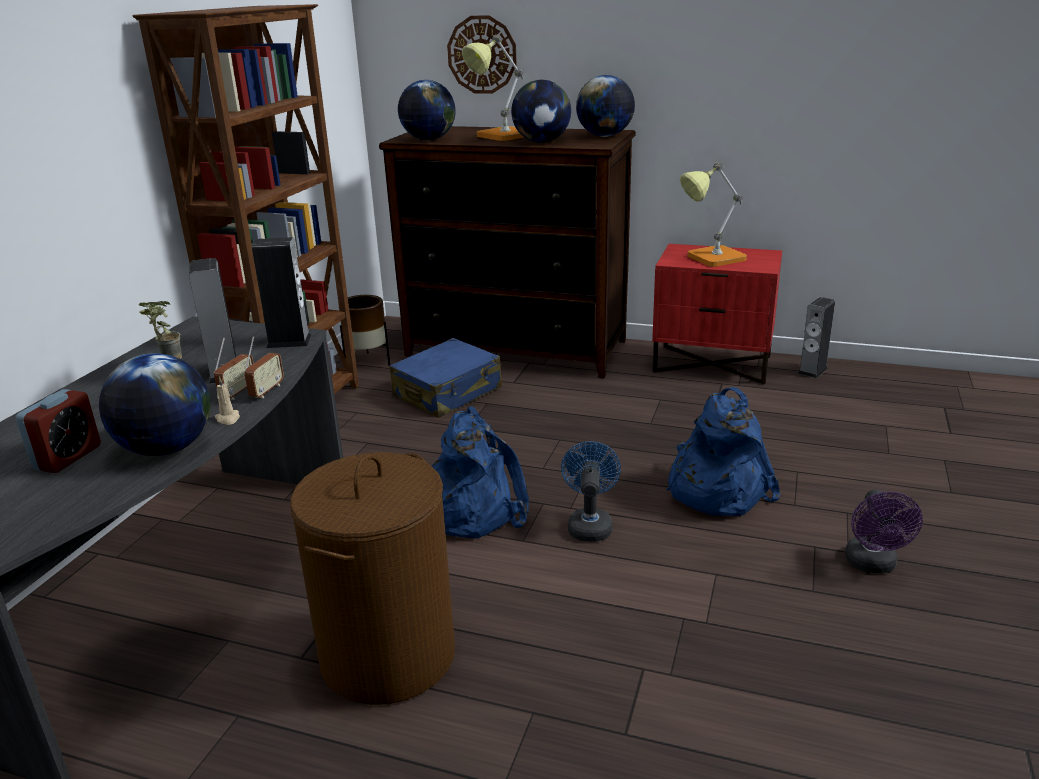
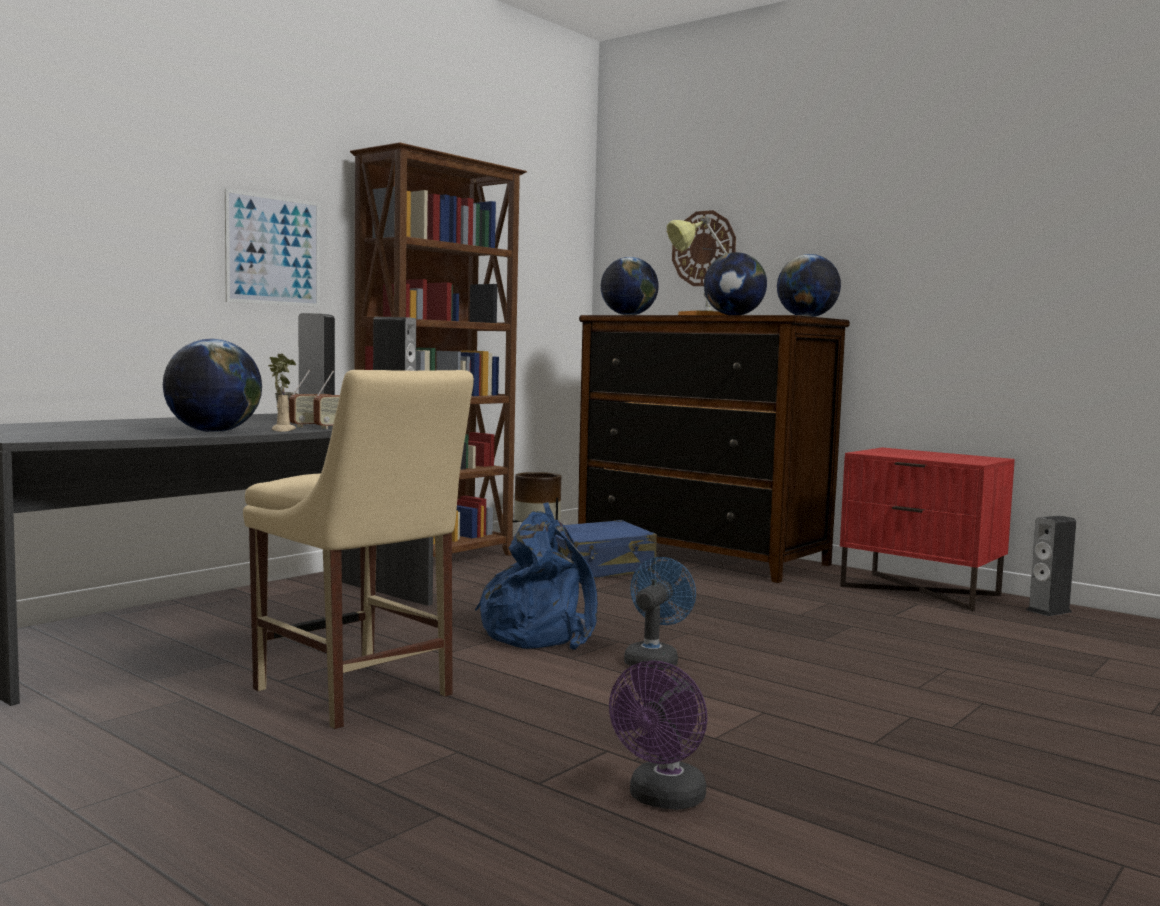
camera: 20 degrees right, 20 degrees down
alarm clock [16,389,101,473] -> none
brown laundry basket [290,452,455,705] -> beige chair [243,370,474,729]
blue backpack [666,387,780,516] -> none
table lamp [680,162,747,267] -> none
purple fan [845,489,923,573] -> purple fan moved to [609,661,707,810]
none -> picture [225,188,320,307]

